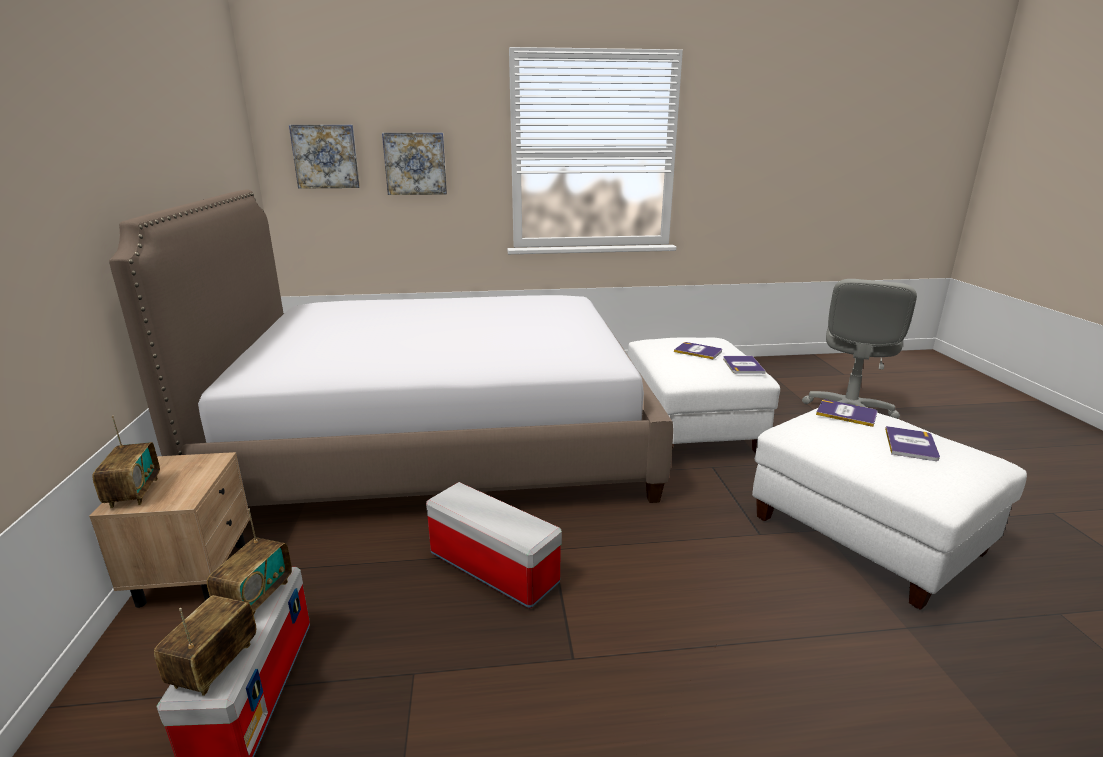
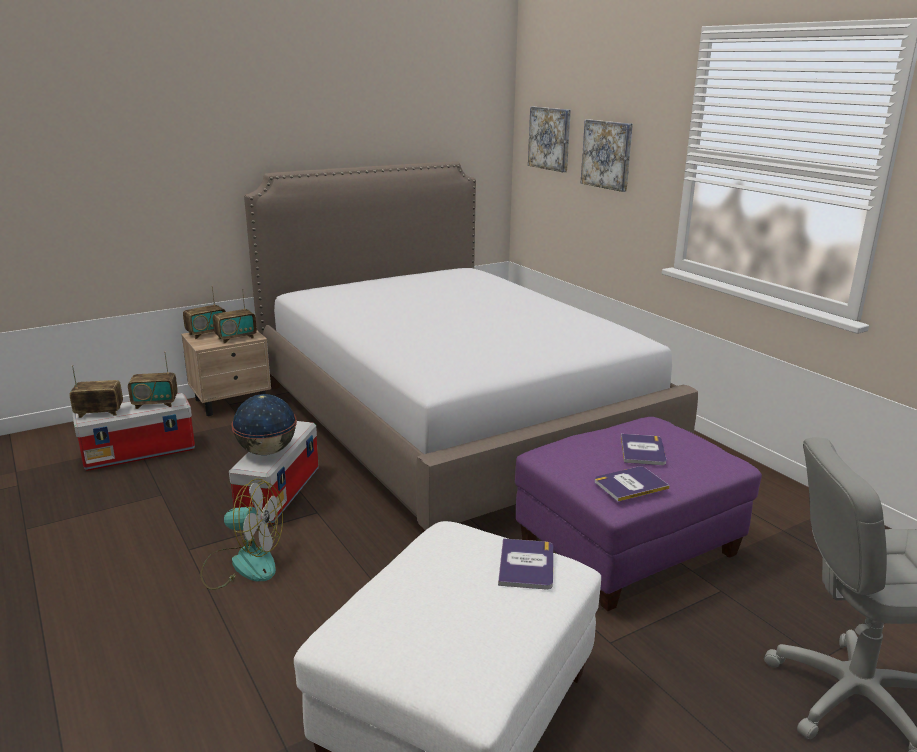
camera: 65 degrees right, 0 degrees up
white ottoman [628,337,780,453] -> purple ottoman [515,417,762,611]
book [885,426,940,461] -> none
none -> fan [200,478,283,590]
none -> radio [213,289,257,343]
none -> globe [231,394,297,455]

